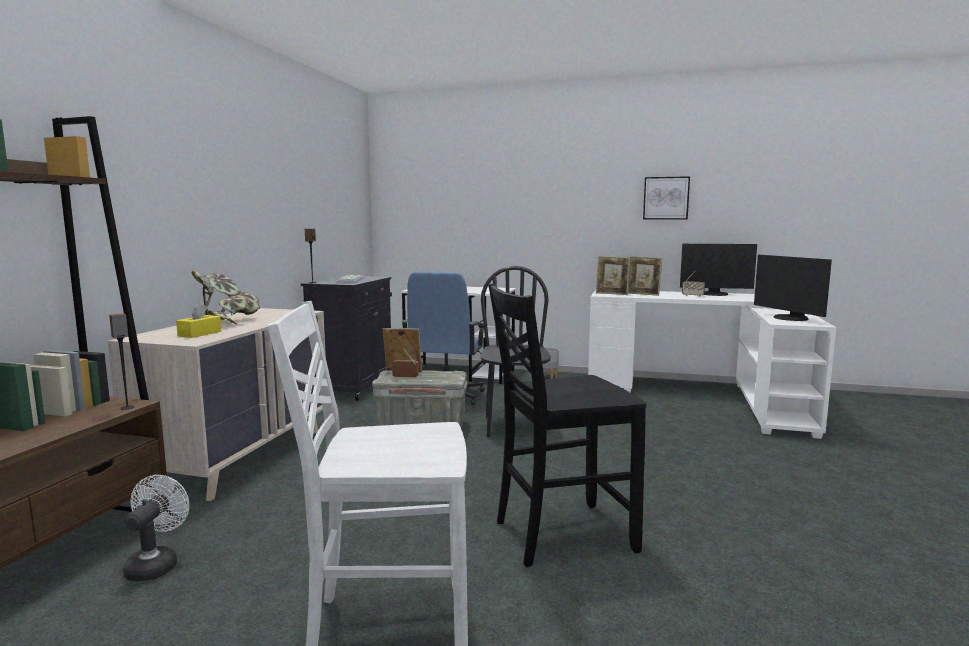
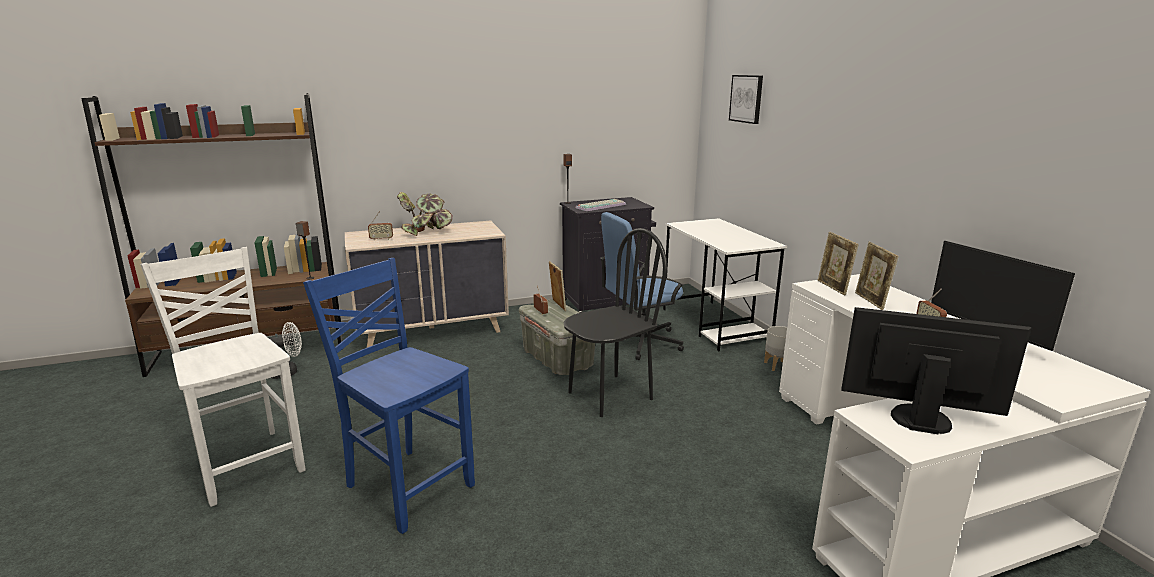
camera: 55 degrees right, 10 degrees up
yellow tissue box [176,303,221,338] -> radio [368,211,393,240]
black chair [488,283,646,567] -> blue chair [303,258,475,534]
picture [643,176,690,220] -> picture moved to [729,75,763,124]
monitor [754,255,832,321] -> monitor turned 75 degrees clockwise [841,307,1031,434]

